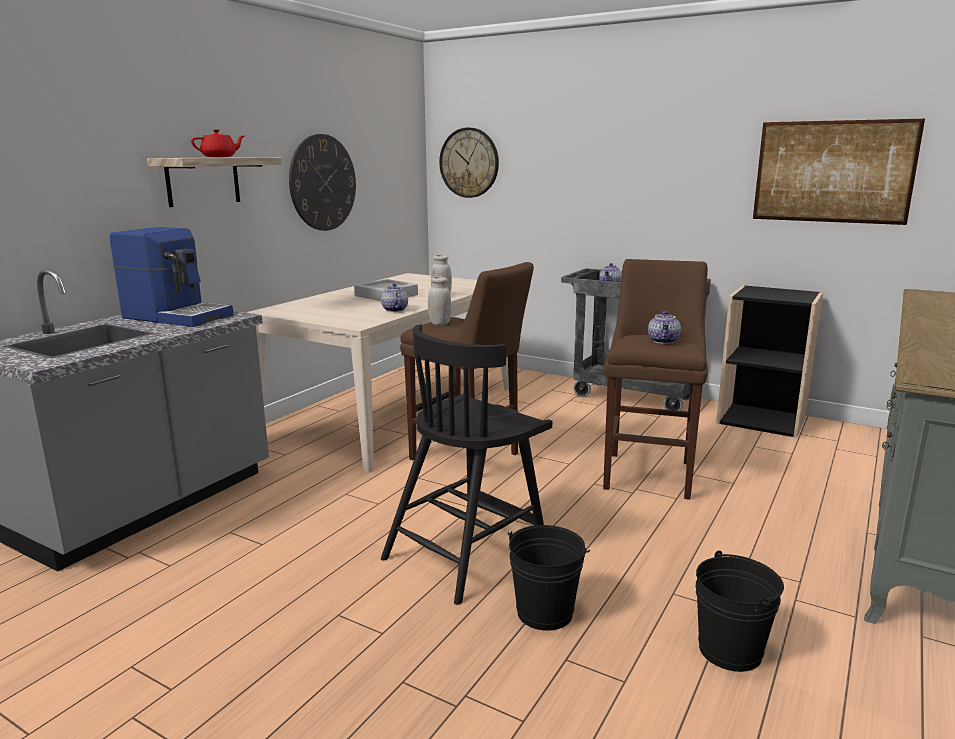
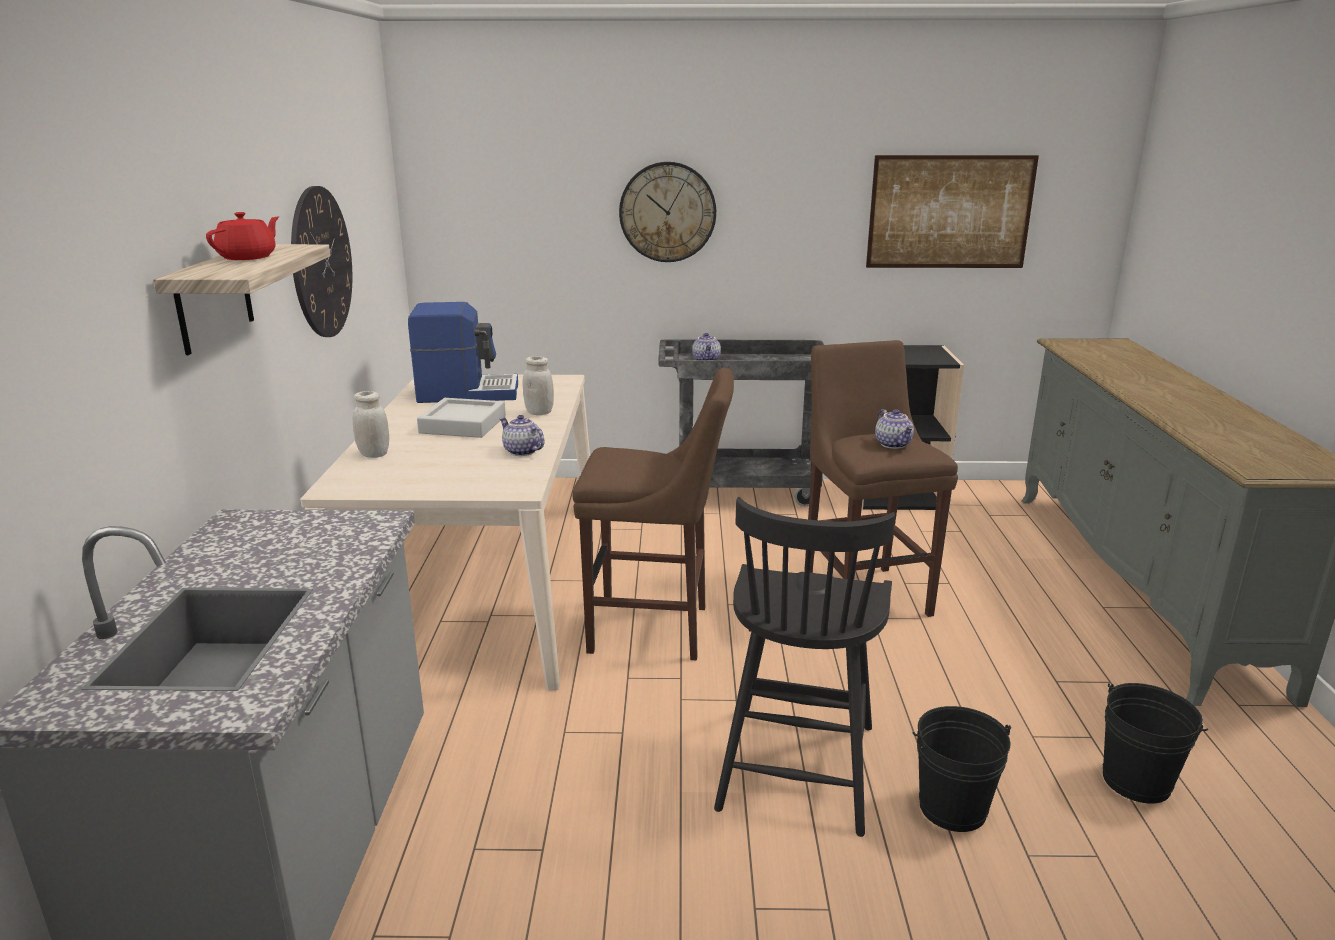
camera: 30 degrees left, 5 degrees up
coffee machine [110,227,234,327] -> coffee machine moved to [408,302,518,403]
white jar [428,276,451,325] -> white jar moved to [353,391,389,458]
wall clock [439,127,499,198] -> wall clock moved to [619,162,716,262]

